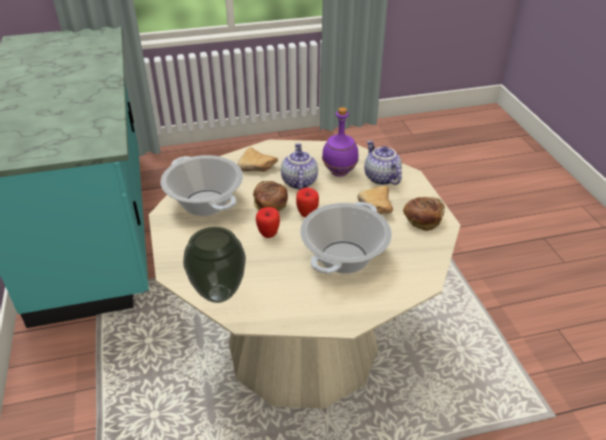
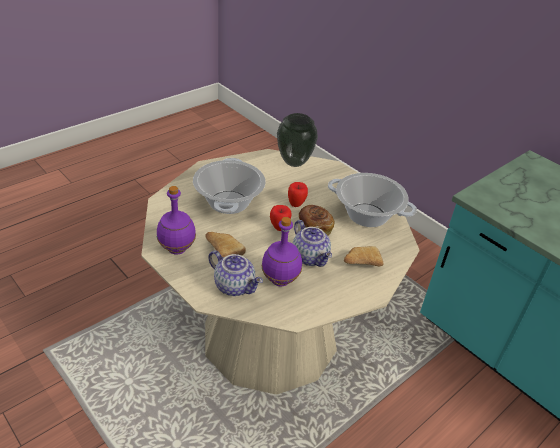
camera: 150 degrees right, 0 degrees up
bread [403,197,445,231] -> purple bottle [157,186,196,255]

